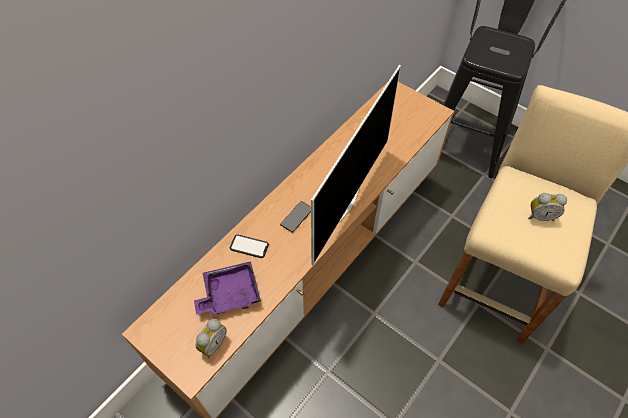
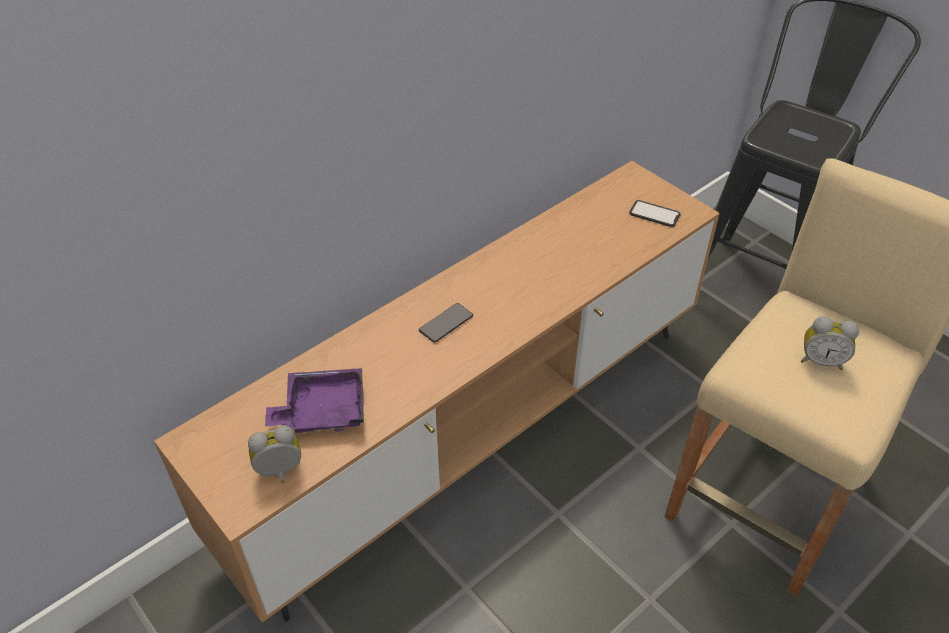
camera: 10 degrees right, 10 degrees down
alarm clock [196,319,227,358] -> alarm clock turned 150 degrees counterclockwise [248,426,301,484]
phone [229,234,269,258] -> phone moved to [629,200,681,227]
television [311,65,401,265] -> none

